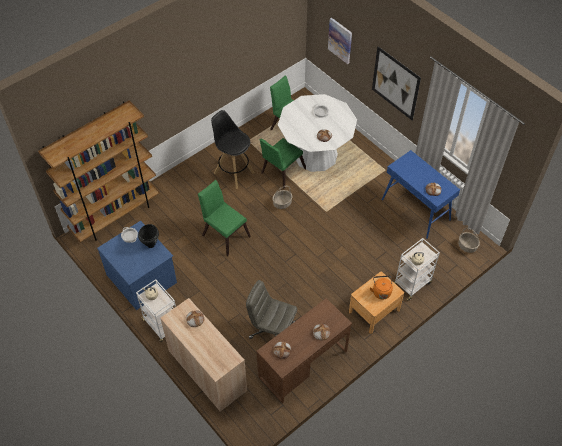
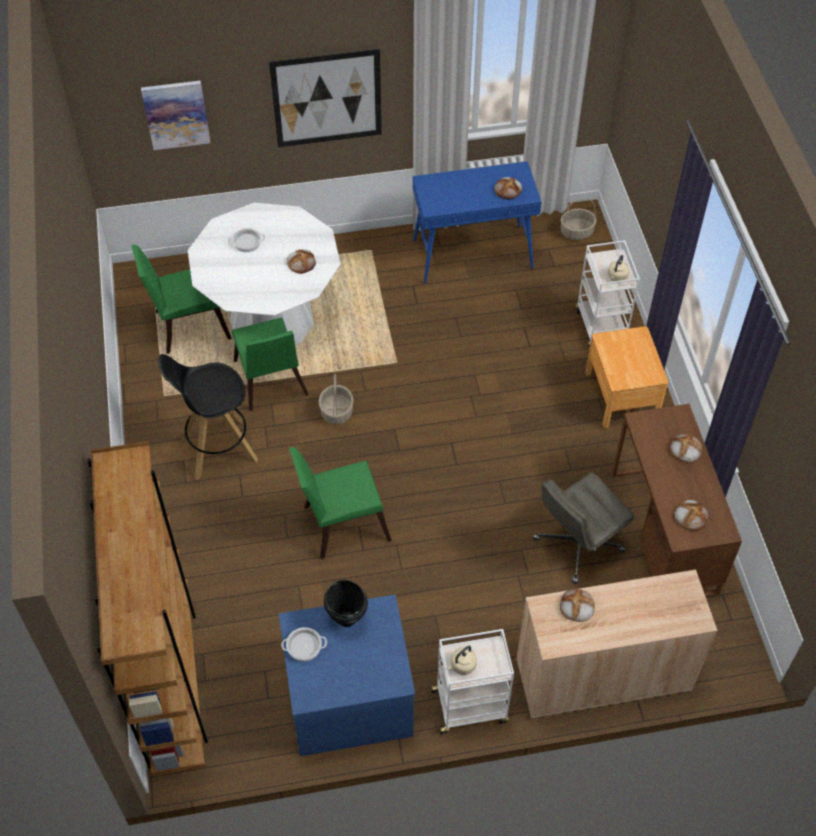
camera: 60 degrees left, 0 degrees up
orange kettle [370,275,393,299] -> none

